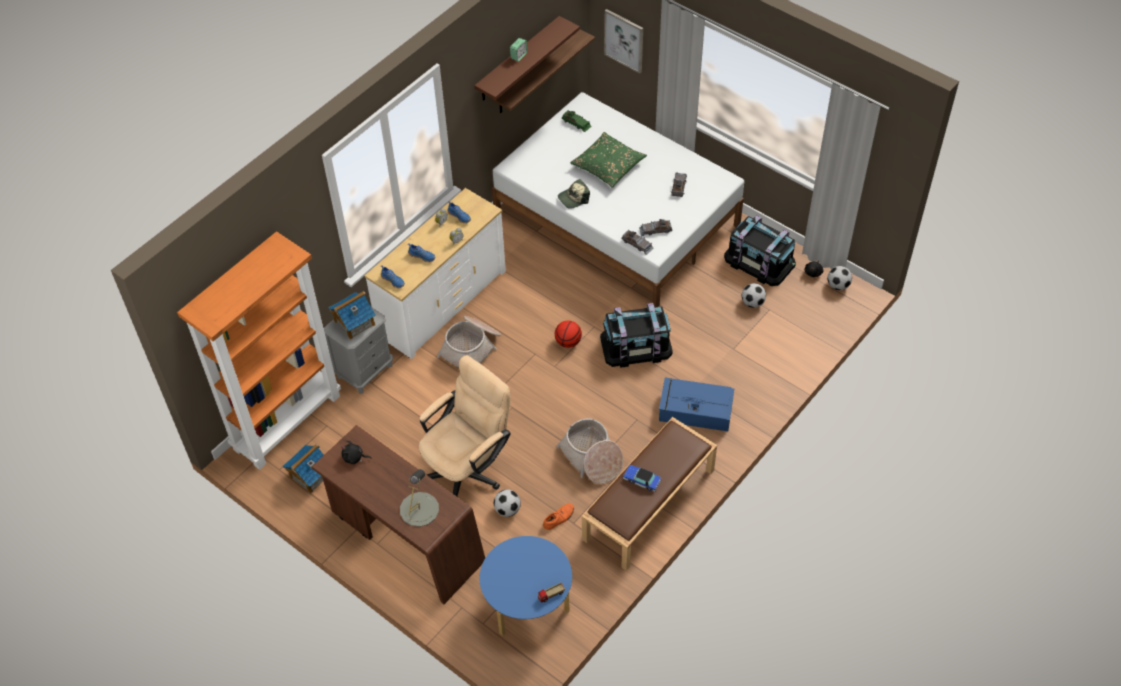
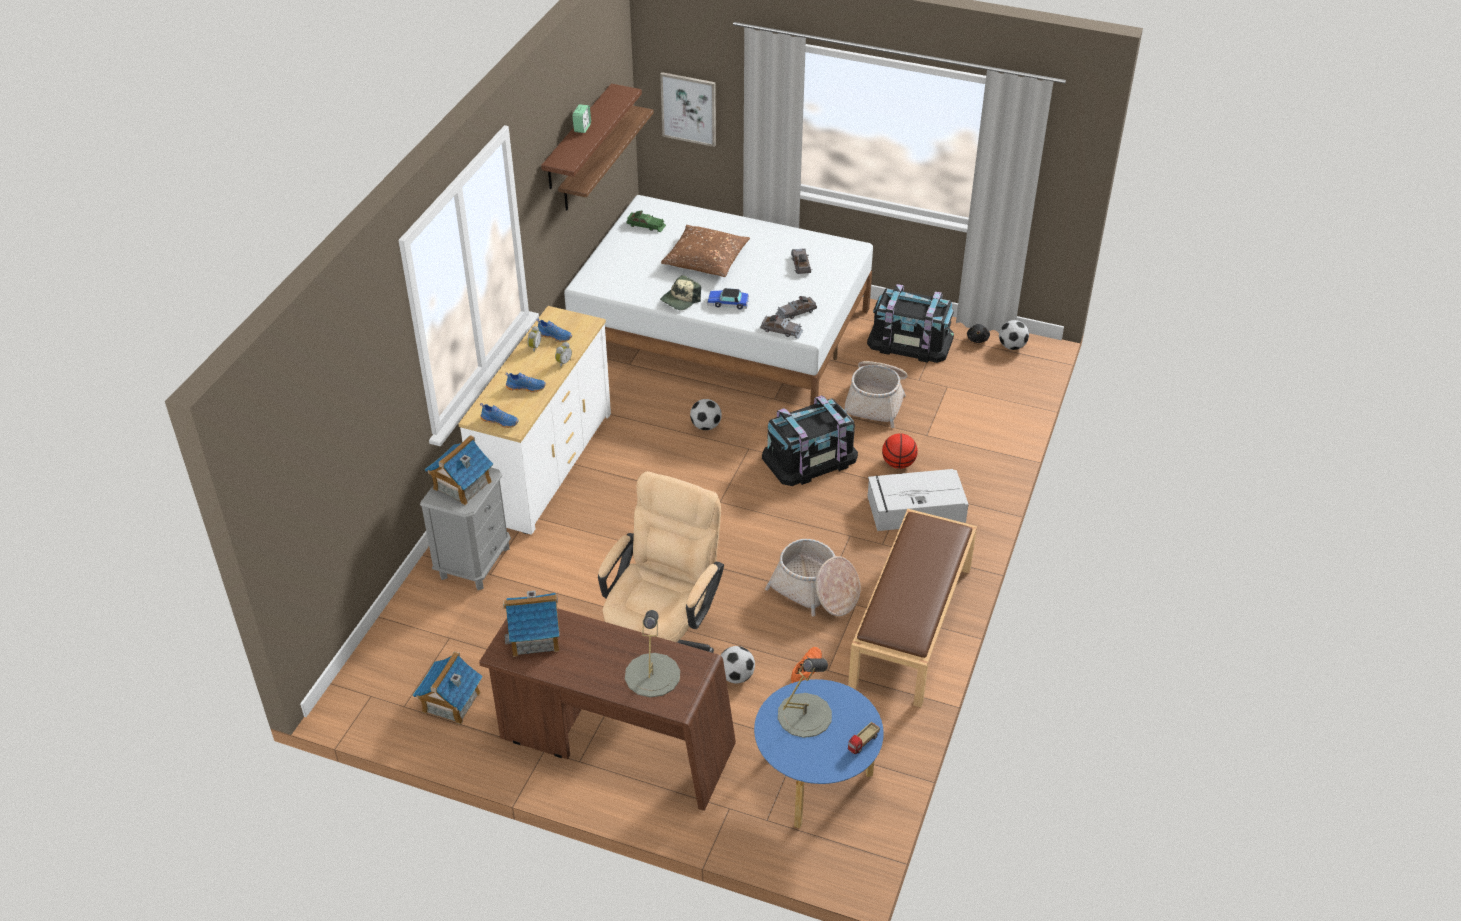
camera: 20 degrees left, 10 degrees down
orange bookcase [177,232,341,470] -> none
black plush toy [341,441,372,464] -> toy house [503,591,560,657]
basket [437,316,501,368] -> basket moved to [844,361,907,428]
basketball [555,321,582,348] -> basketball moved to [882,433,918,469]
green pillow [570,132,647,187] -> brown pillow [661,225,750,277]
toy car [623,465,661,492] -> toy car moved to [707,288,749,309]
blue storage box [659,378,734,431] -> grey storage box [868,469,969,531]
football [742,283,766,308] -> football moved to [690,399,722,430]
none -> grey table lamp [778,658,832,738]

